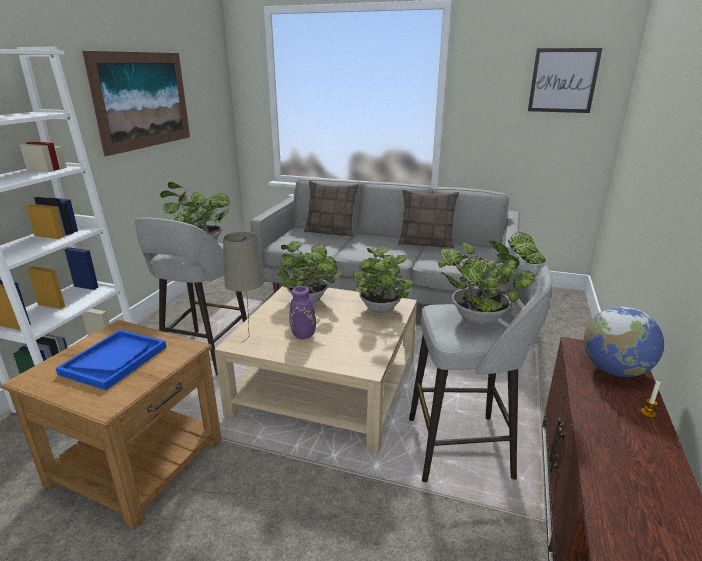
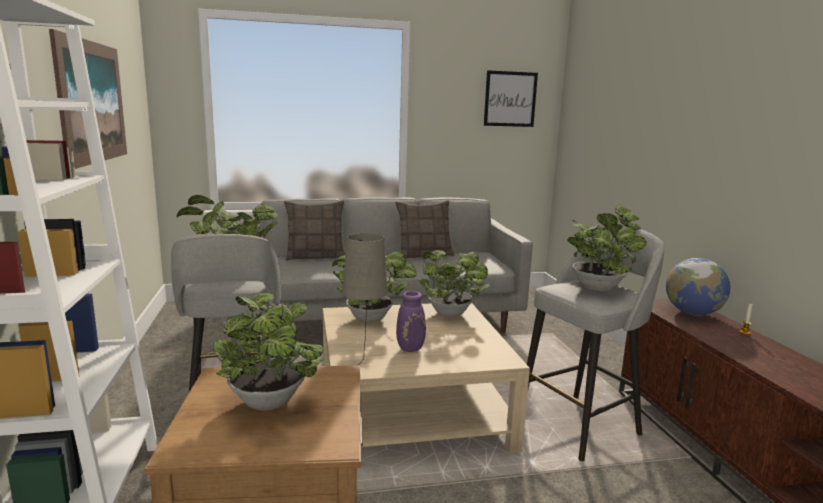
camera: 30 degrees left, 10 degrees down
blue tray [56,329,166,390] -> potted plant [213,292,324,410]

